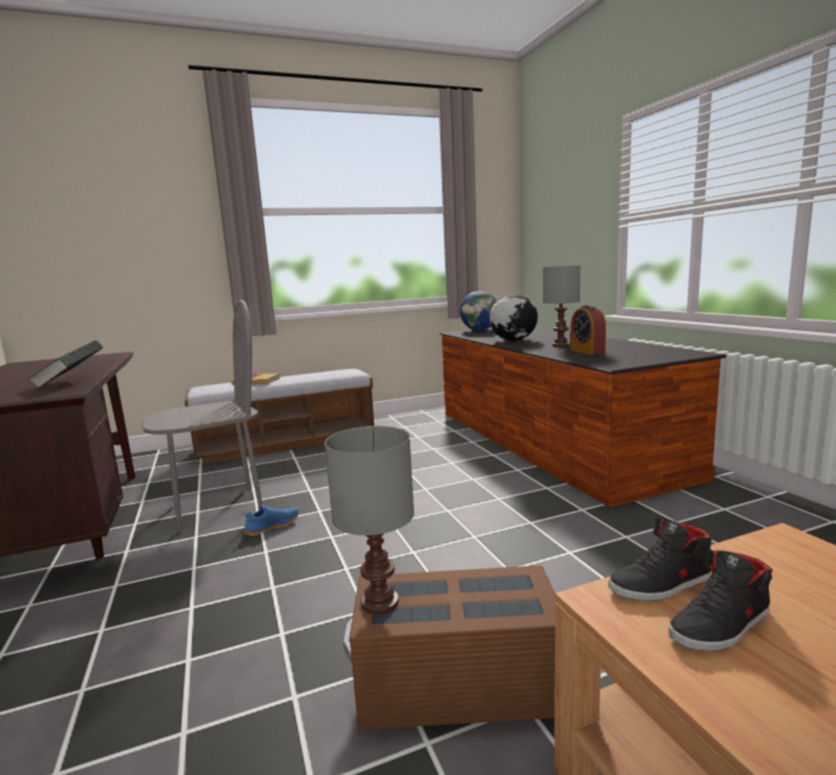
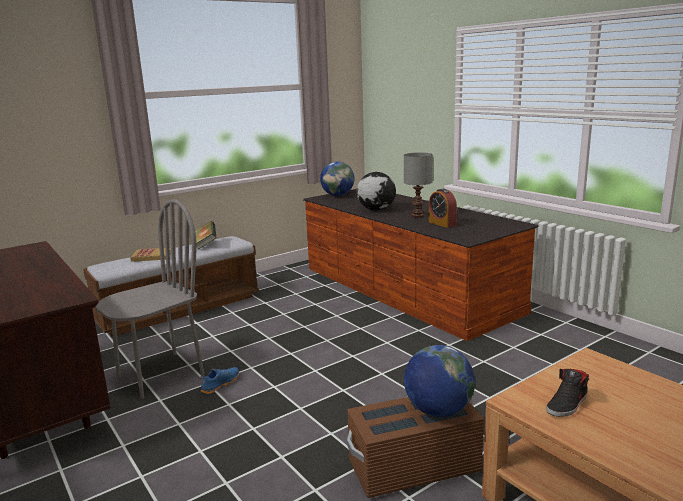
camera: 15 degrees left, 5 degrees up
book [27,340,103,389] -> book moved to [195,221,217,250]
grey table lamp [325,426,414,614] -> none
black shoe [608,518,712,601] -> none
none -> globe [404,345,475,417]

